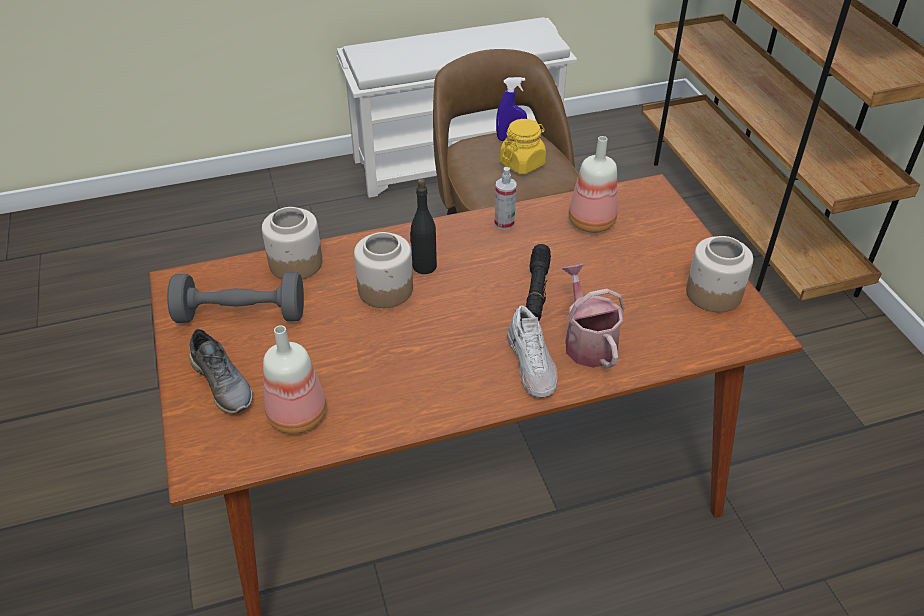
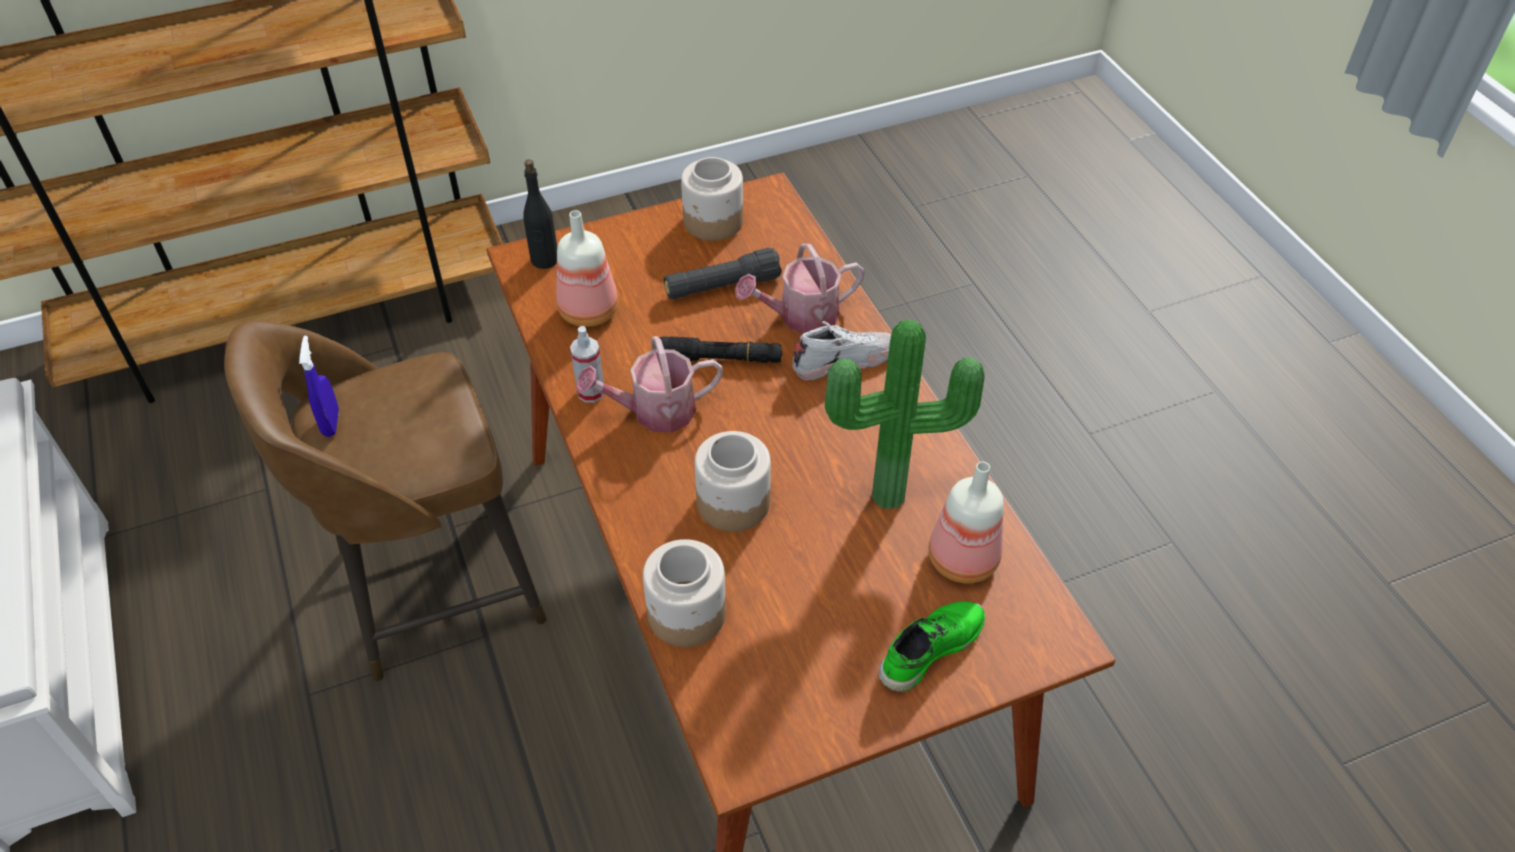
camera: 95 degrees left, 5 degrees up
grey dumbbell [167,272,304,323] -> none
grey shoe [189,329,253,414] -> green shoe [878,601,985,692]
black bottle [410,179,437,274] -> black bottle moved to [523,159,557,269]
yellow jar [500,119,546,174] -> none
none -> watering can [576,336,723,432]
none -> black flashlight [664,248,782,299]
none -> potted plant [825,319,985,510]

